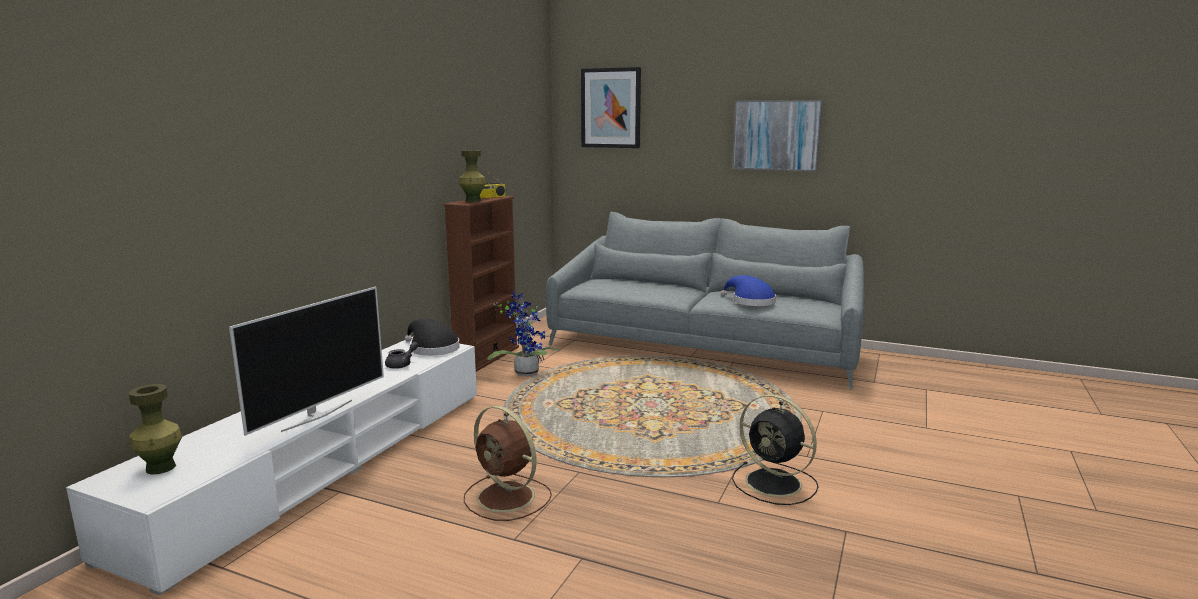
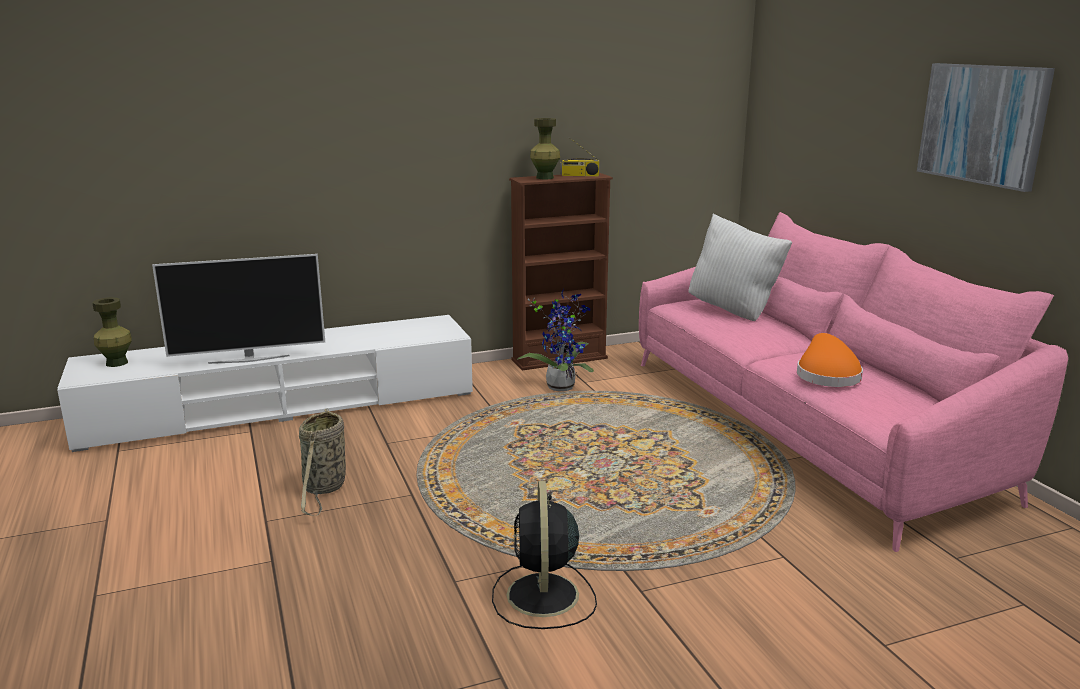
camera: 45 degrees right, 5 degrees up
grey teapot [385,342,418,369] -> none
black hat [405,319,460,356] -> none
brown fan [464,406,552,521] -> basket [299,409,346,516]
grey sofa [546,212,864,389] -> pink sofa [639,212,1068,552]
picture [581,67,641,148] -> none
blue hat [721,275,776,306] -> orange hat [797,333,863,387]
none -> white pillow [688,213,792,321]

